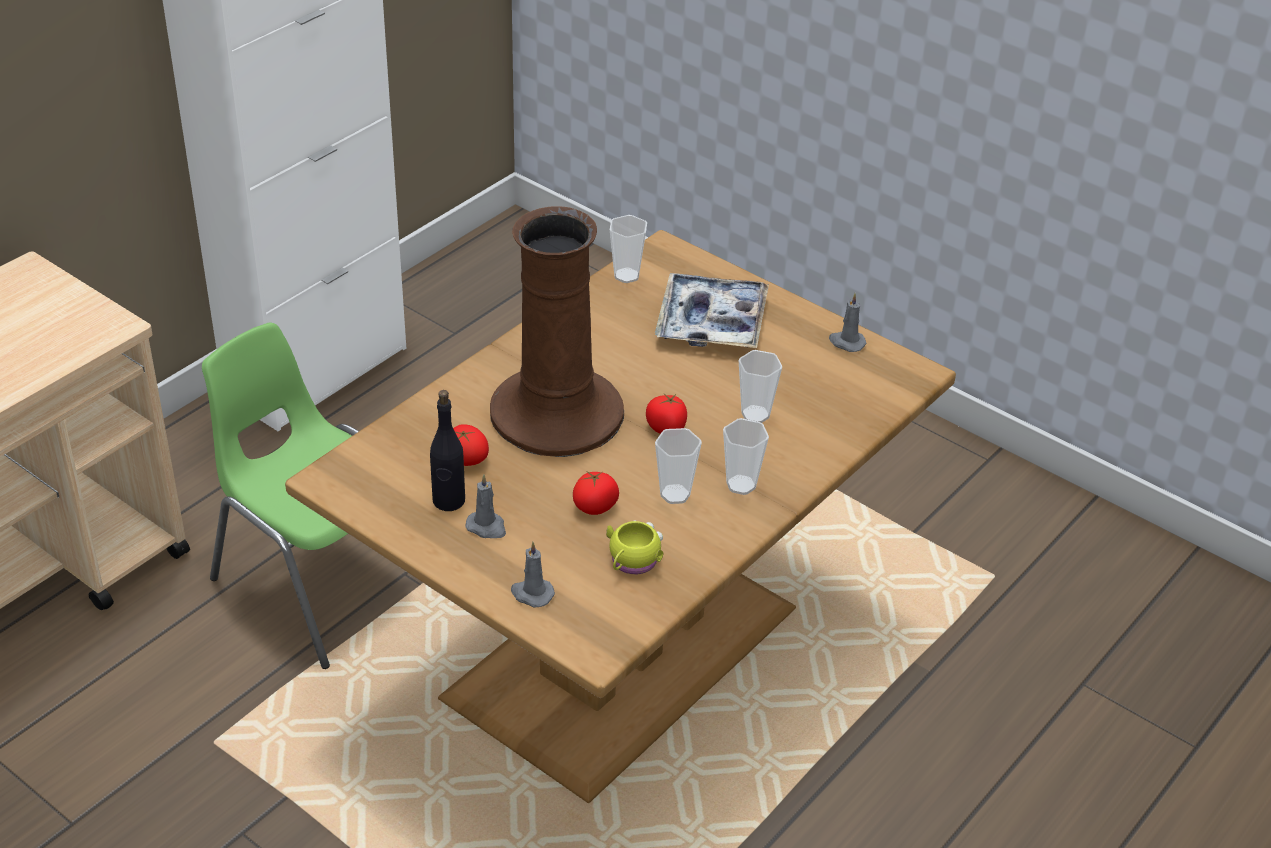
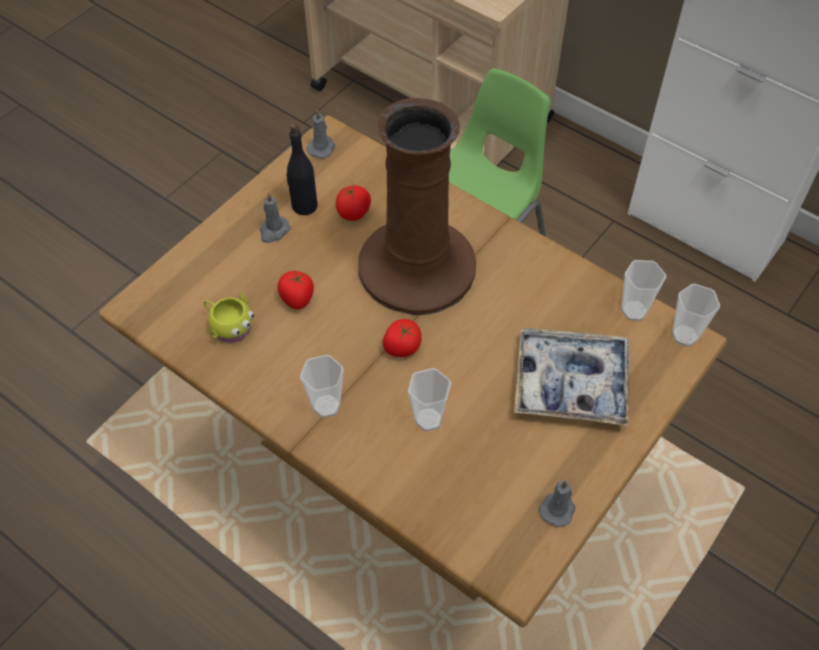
camera: 90 degrees right, 15 degrees up
grey candle [511,542,555,607] -> grey candle moved to [307,109,335,158]
cup [655,428,702,504] -> cup moved to [672,284,720,347]

